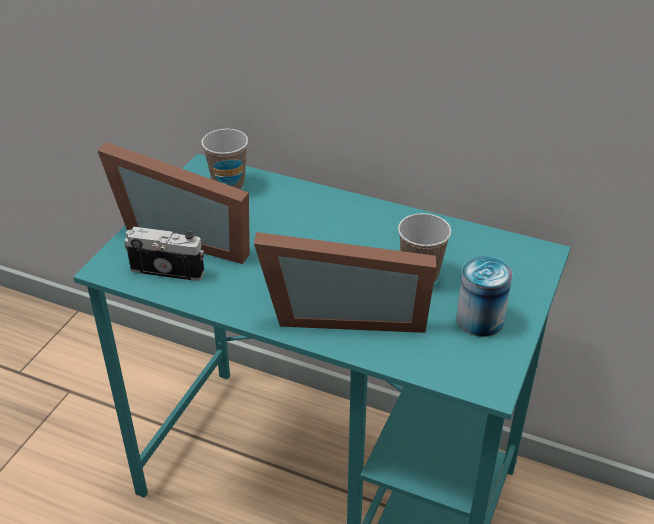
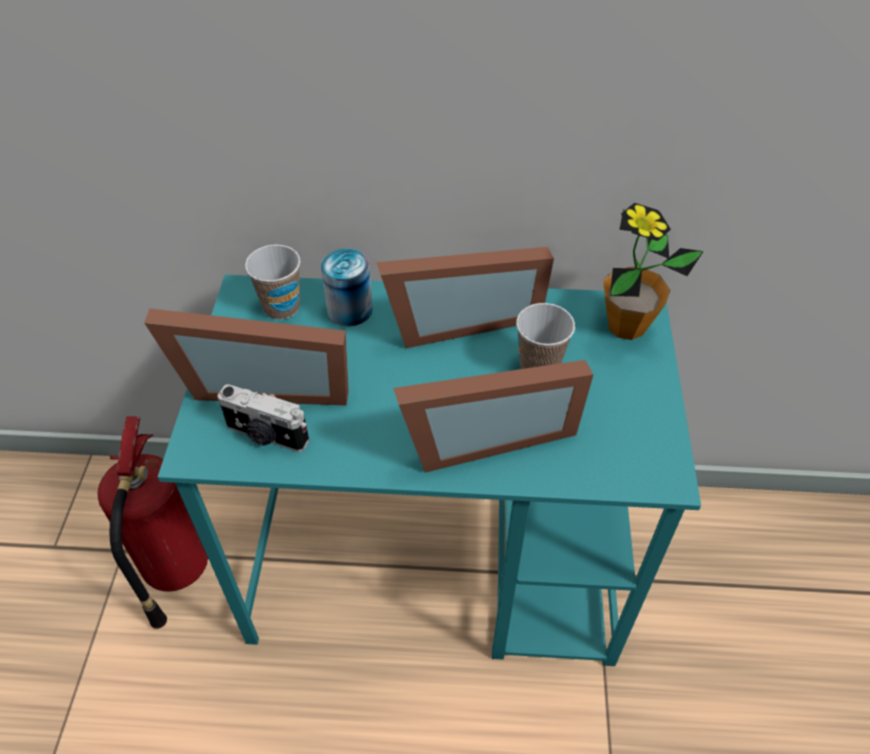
camera: 20 degrees left, 10 degrees up
camera [124,227,205,281] -> camera turned 150 degrees counterclockwise [218,384,309,452]
can [456,256,512,337] -> can moved to [321,249,373,326]
none -> fire extinguisher [97,416,208,629]
none -> picture frame [376,247,554,348]
none -> potted plant [603,203,704,340]

